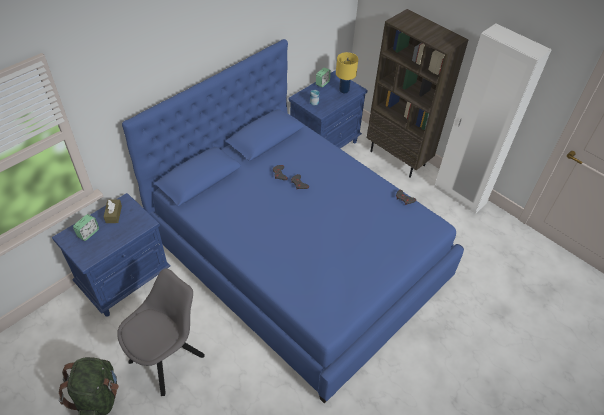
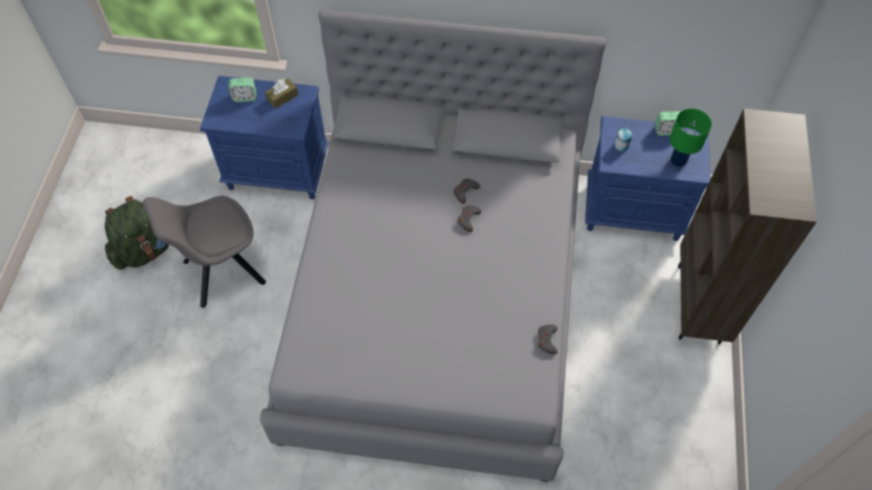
camera: 55 degrees right, 10 degrees up
grey chair [117,269,204,396] -> grey chair turned 150 degrees clockwise [143,196,266,308]
blue bed [122,39,464,403] -> grey bed [260,9,606,482]
yellow table lamp [336,52,358,93] -> green table lamp [670,109,712,167]
white wardrobe [434,23,552,214] -> none

